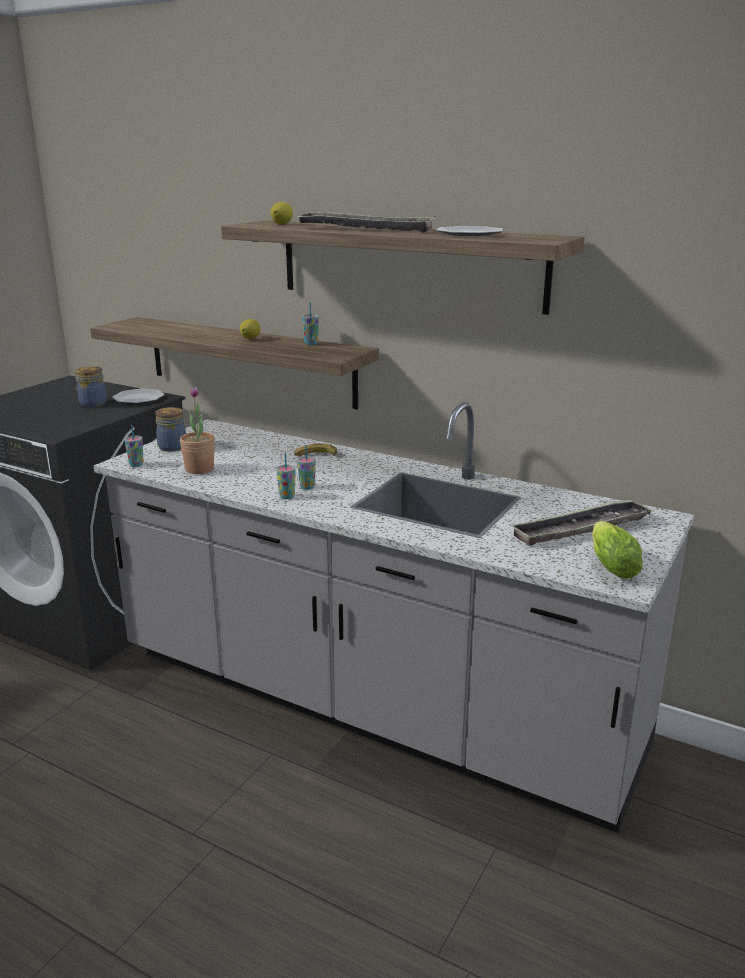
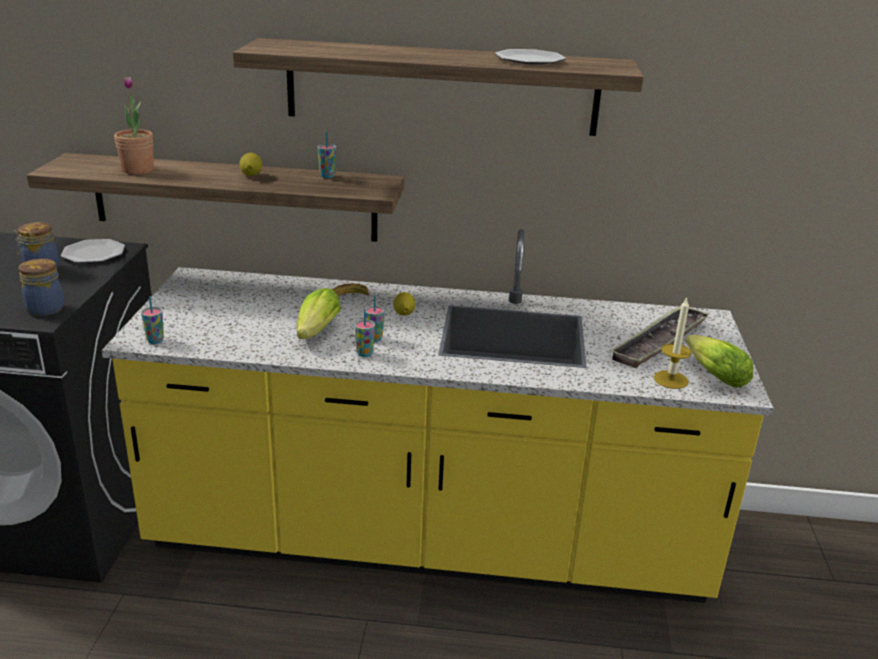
camera: 25 degrees left, 5 degrees up
grey counter [94,402,694,833] -> yellow counter [102,229,773,603]
jar [155,407,186,452] -> jar moved to [18,259,64,316]
potted plant [180,387,215,474] -> potted plant moved to [114,77,154,174]
lemon [271,202,293,224] -> lemon moved to [393,292,415,316]
tray [297,212,436,232] -> none
none -> lettuce [296,288,341,339]
none -> candle [654,298,692,389]

